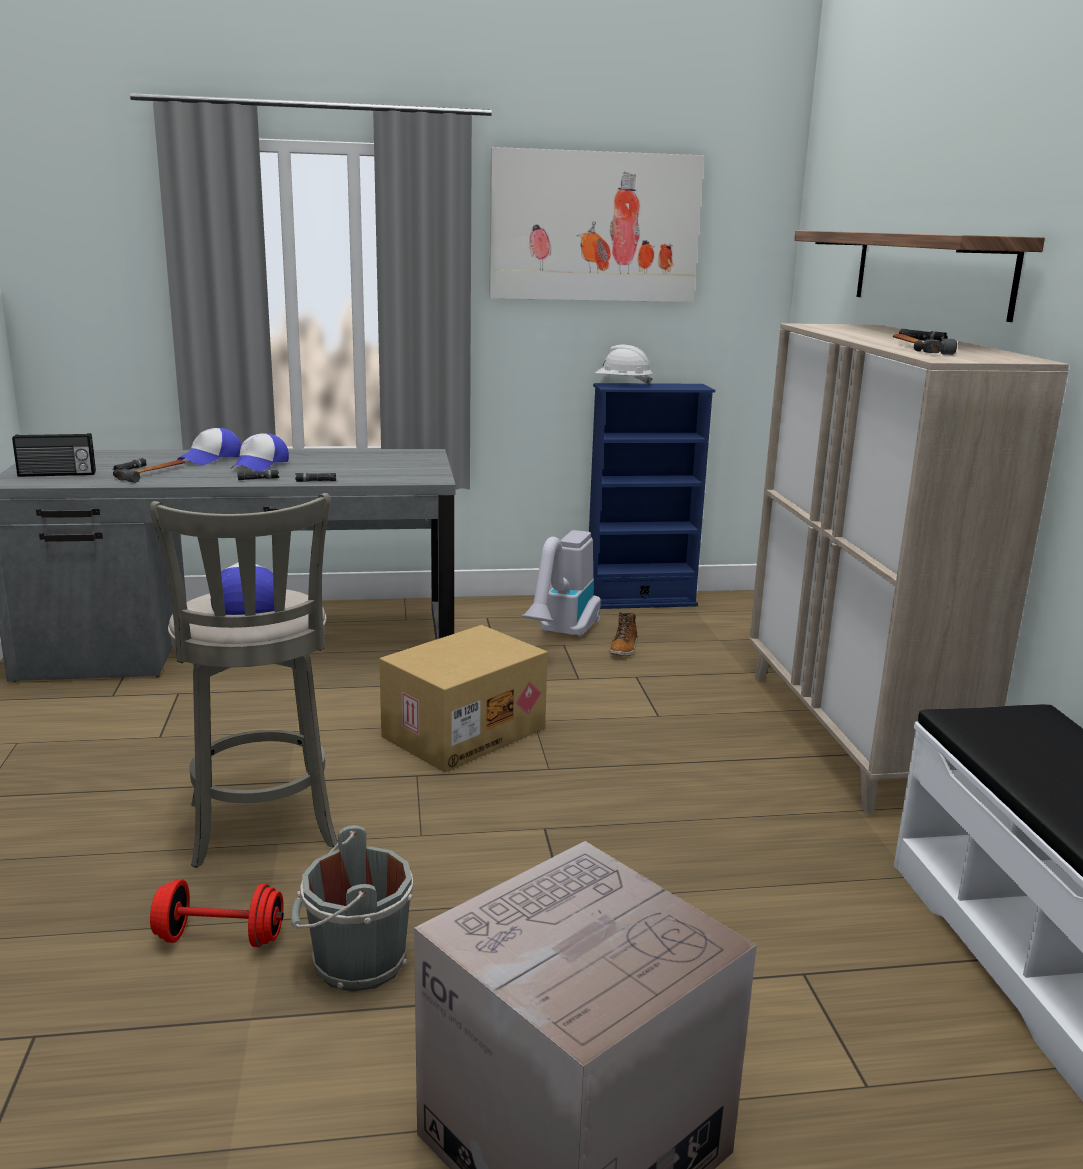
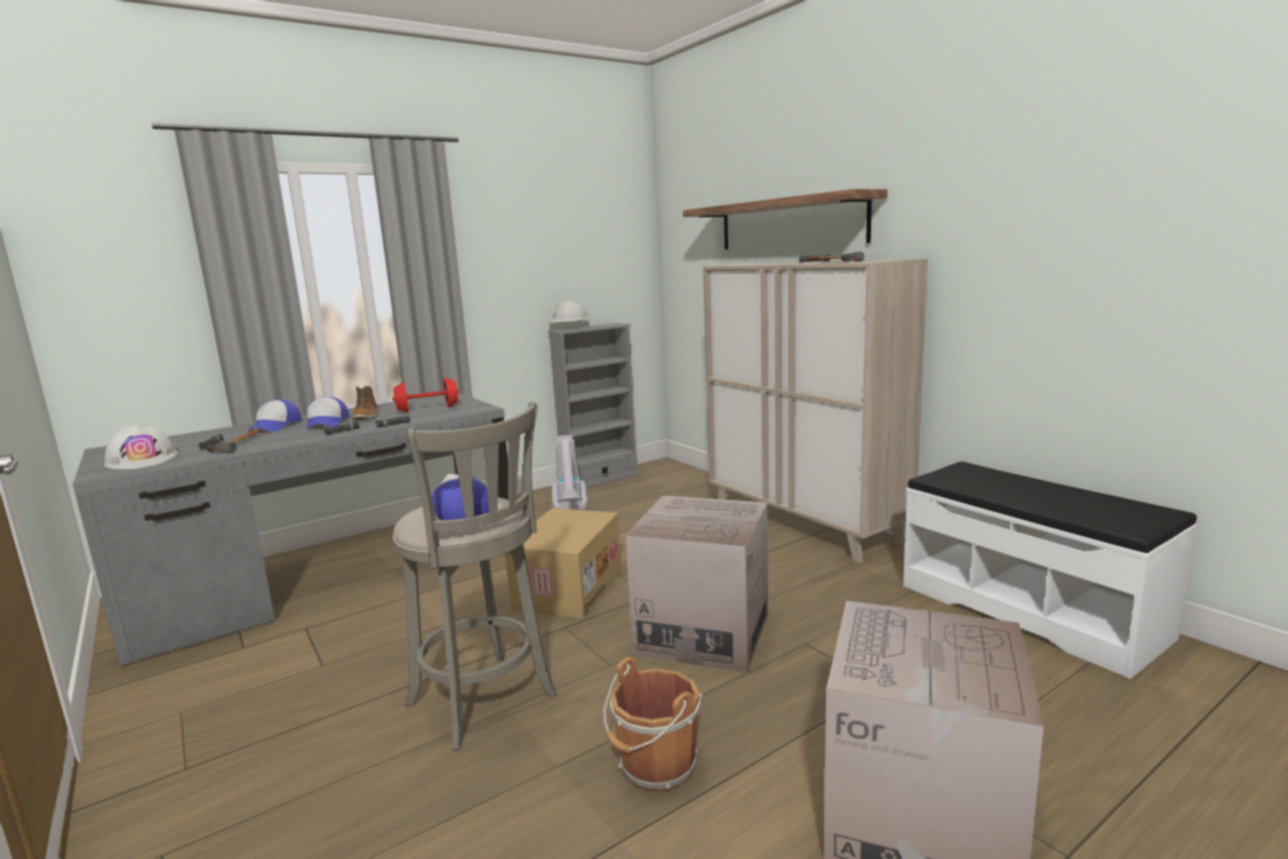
camera: 25 degrees left, 5 degrees down
radio [12,433,96,477] -> white hard hat [104,423,178,469]
red dumbbell [150,879,284,947] -> red dumbbell moved to [392,378,459,413]
grey bucket [291,825,413,992] -> brown bucket [603,657,702,792]
picture [489,147,704,302] -> none
blue bookcase [589,383,715,609] -> grey bookcase [548,323,639,488]
boot [609,612,638,656] -> boot moved to [352,386,379,420]
none -> cardboard box [625,495,768,673]

